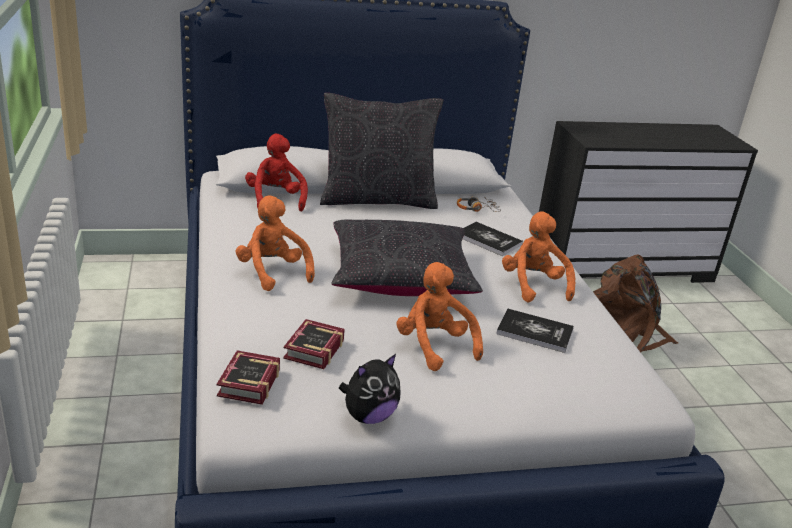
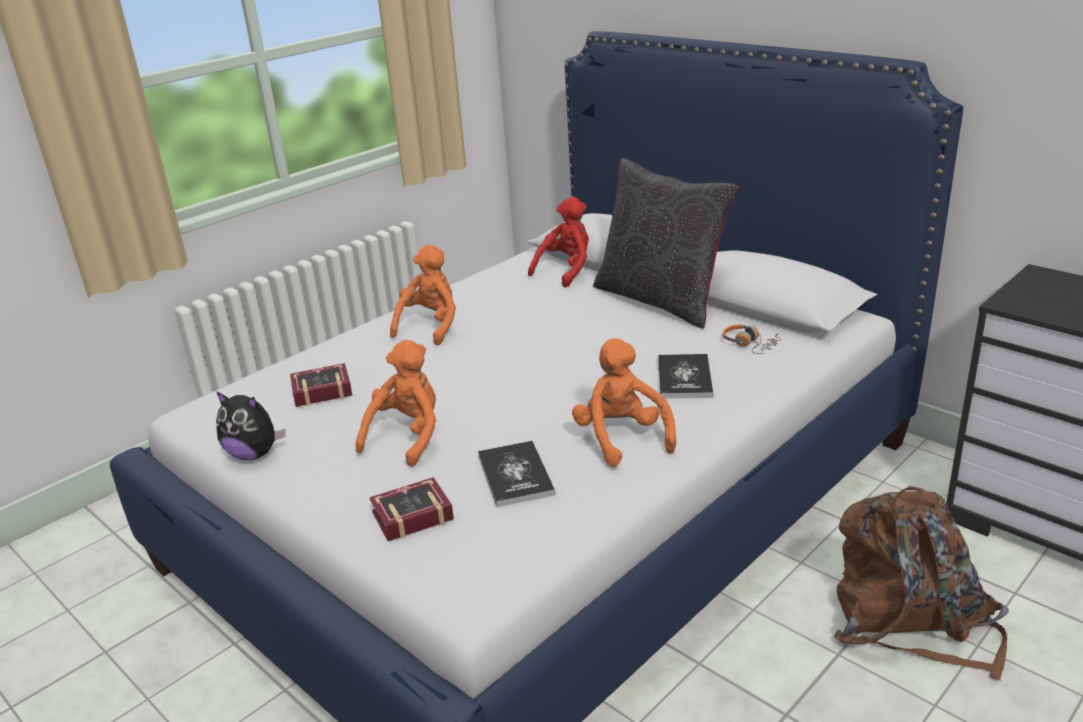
camera: 60 degrees right, 0 degrees up
book [217,350,280,405] -> book moved to [369,477,454,541]
black pillow [331,220,483,296] -> none
orange plush toy [502,212,575,302] -> orange plush toy turned 60 degrees counterclockwise [572,338,676,467]

